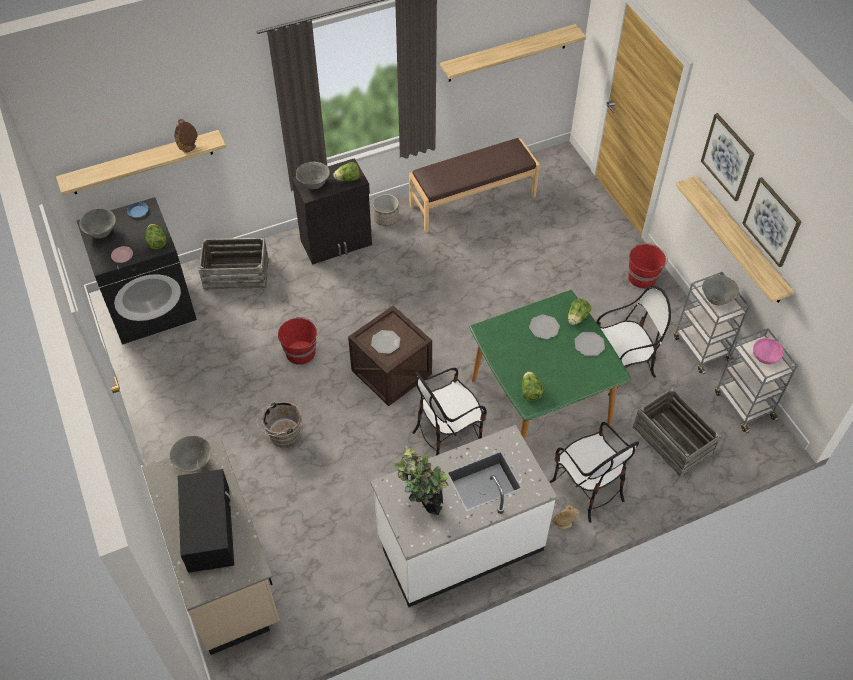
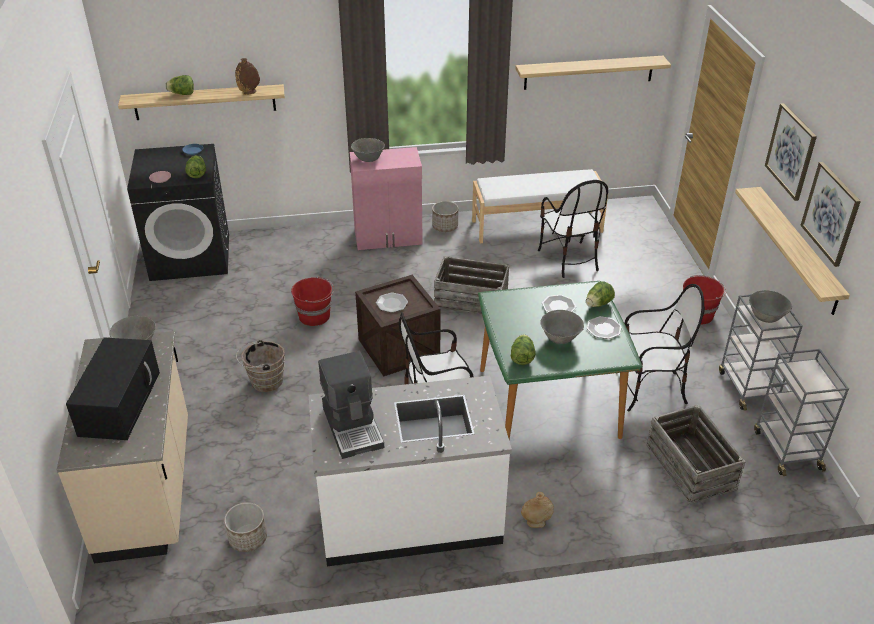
camera: 15 degrees right, 15 degrees down
grey bowl [79,208,116,239] -> grey bowl moved to [540,310,584,344]
crate [198,238,269,291] -> crate moved to [434,256,509,314]
black cabinet [291,158,372,265] -> pink cabinet [350,147,423,250]
lettuce [333,162,360,181] -> lettuce moved to [165,75,194,95]
potted plant [392,445,449,515] -> coffee machine [318,351,384,459]
brown bench [409,138,540,233] -> white bench [472,169,608,243]
chair [550,422,639,523] -> chair moved to [538,180,608,278]
pink bowl [753,338,784,364] -> none
none -> planter [224,502,267,552]

